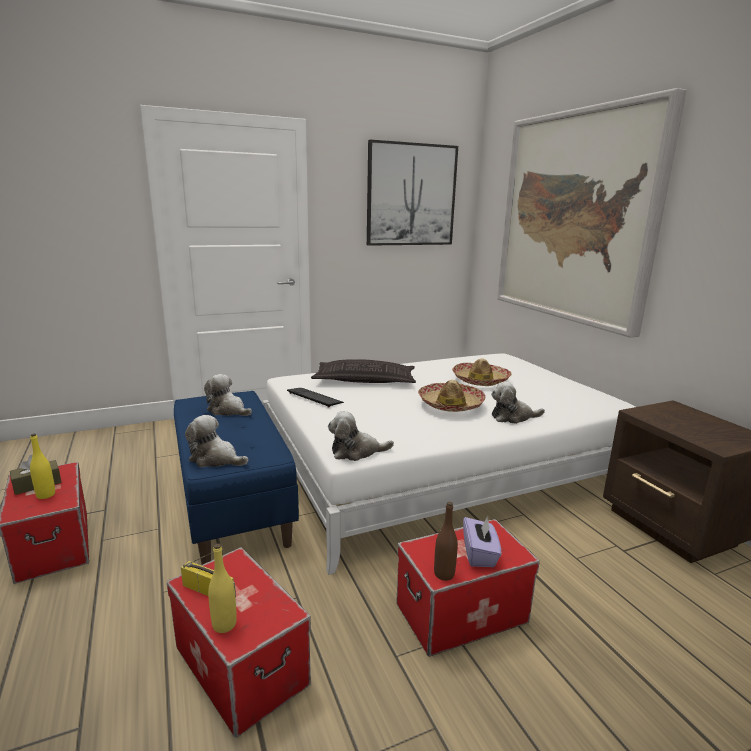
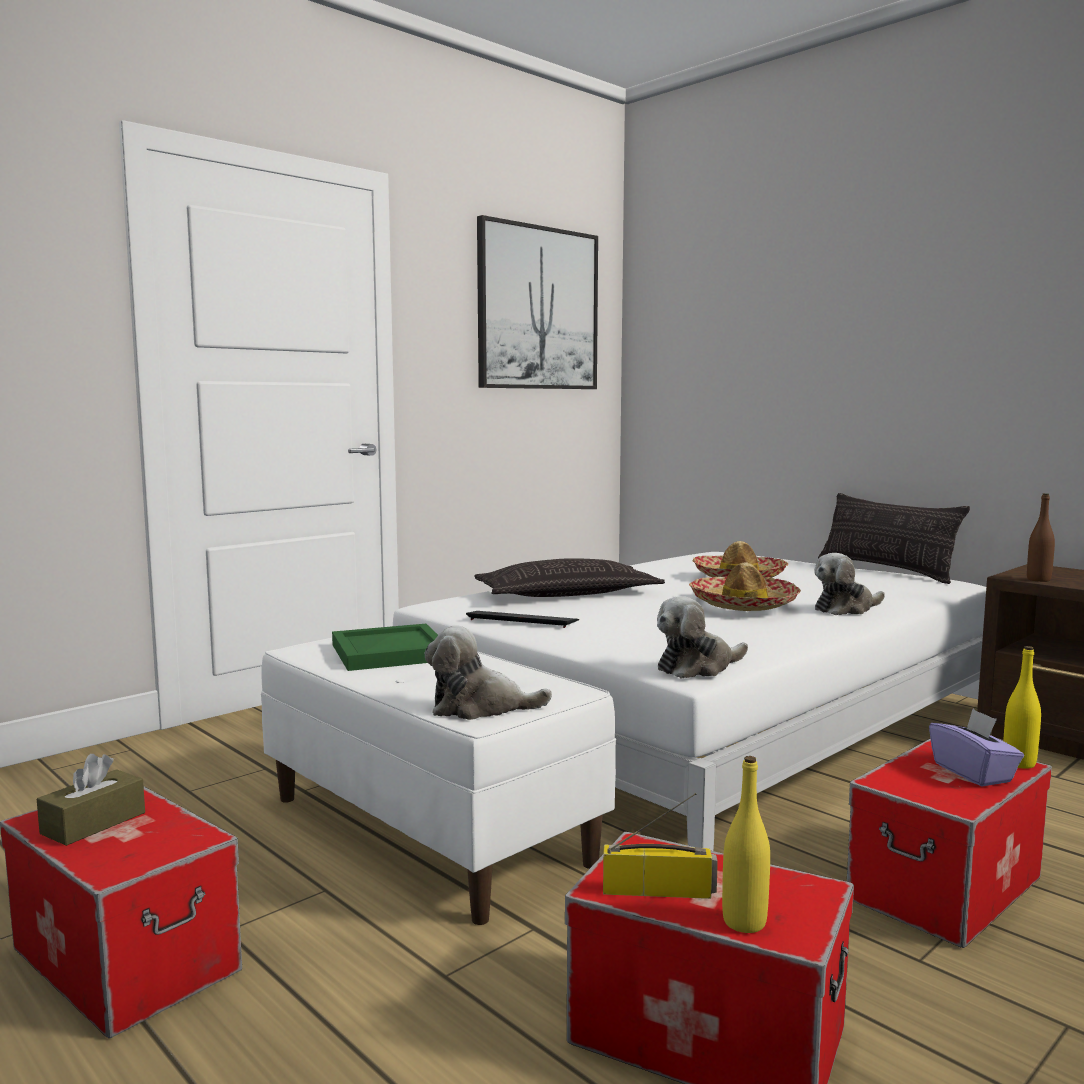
camera: 20 degrees left, 10 degrees down
yellow bottle [30,434,55,499] -> yellow bottle moved to [1003,646,1041,769]
blue bench [174,391,299,565] -> white bench [261,626,616,925]
plush toy [204,374,252,416] -> green tray [332,624,438,671]
brown bottle [434,502,458,581] -> brown bottle moved to [1027,493,1055,582]
picture [497,88,687,338] -> none
none -> pillow [818,493,970,584]

